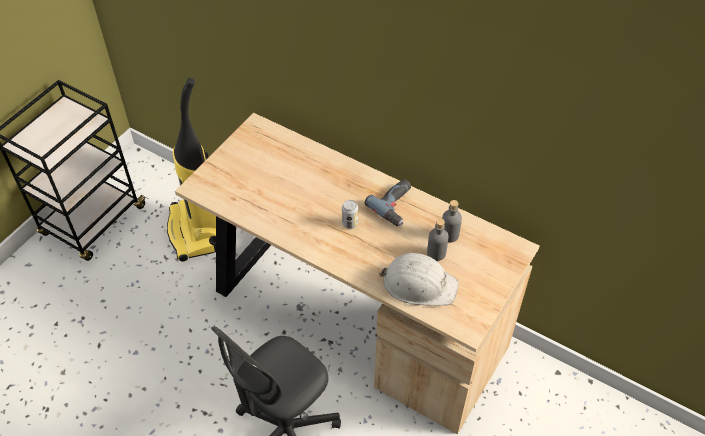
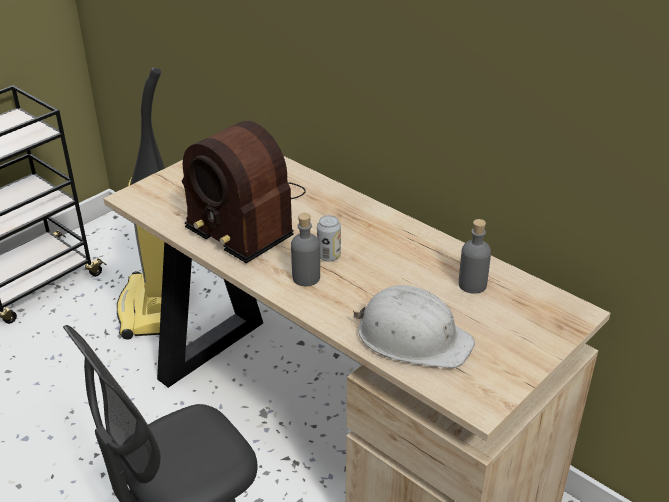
camera: 10 degrees right, 15 degrees down
power drill [364,179,411,226] -> none
grey bottle [427,219,449,261] -> grey bottle moved to [291,213,320,286]
none -> radio [182,121,306,263]

